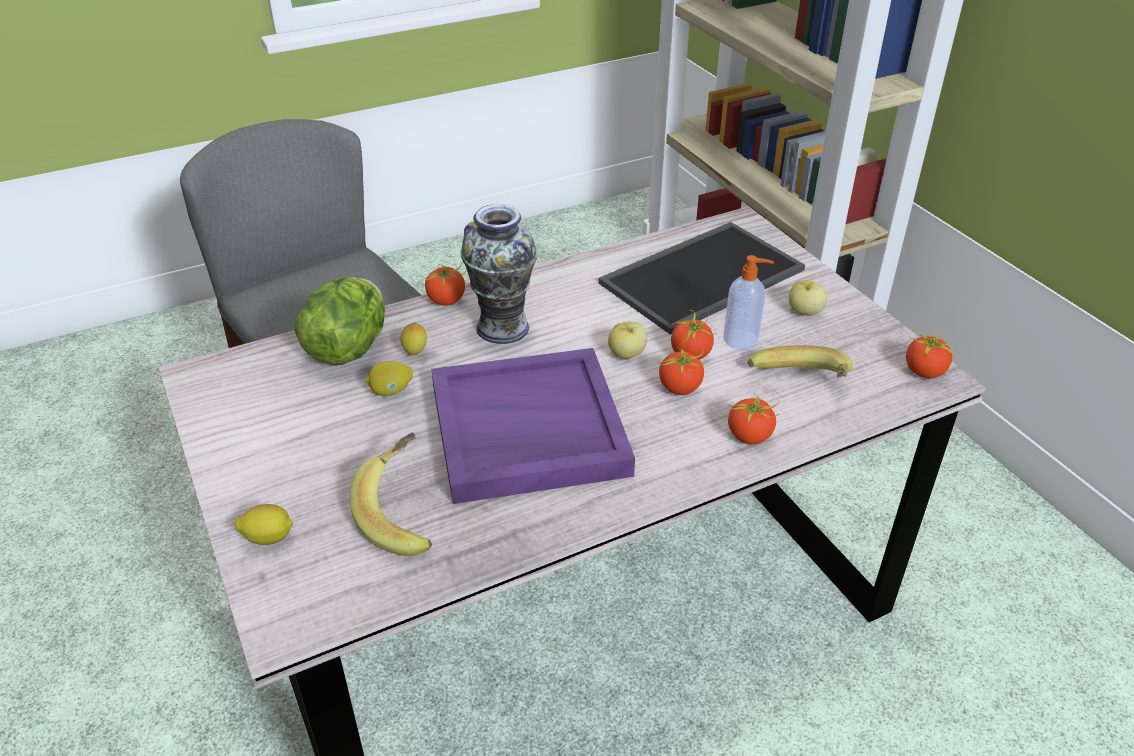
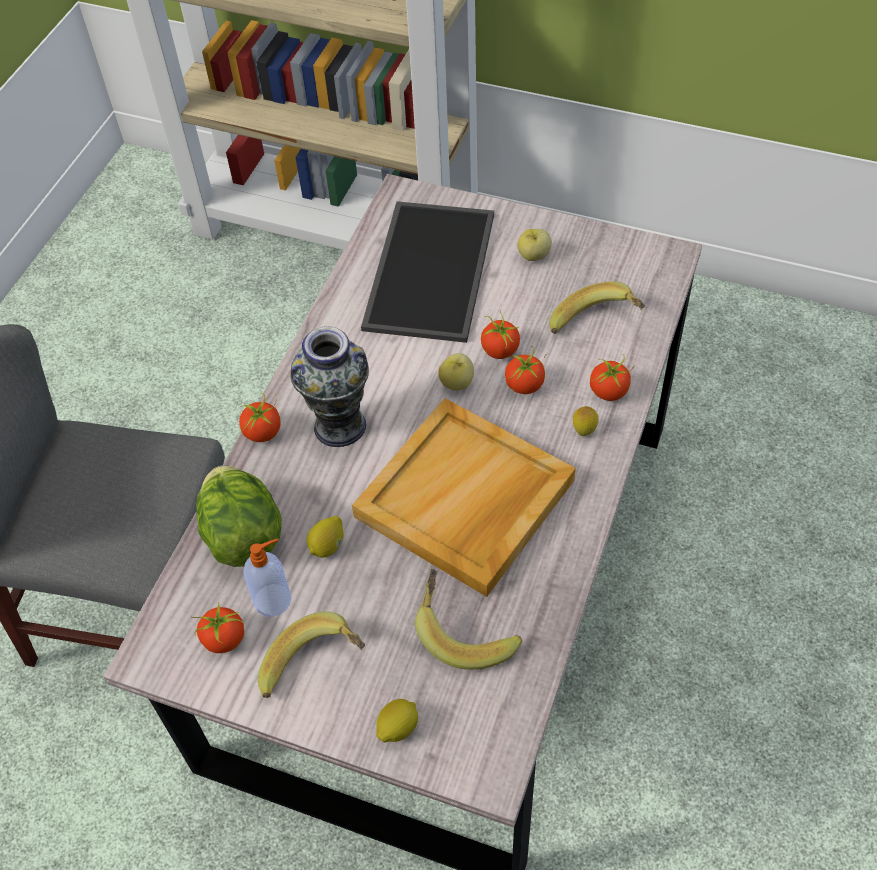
camera: 40 degrees left, 15 degrees up
lemon [401,322,427,356] -> lemon moved to [573,406,598,436]
purple tray [431,348,635,504] -> beige tray [352,398,576,597]
soap dispenser [723,255,774,349] -> soap dispenser moved to [243,538,291,617]
tomato [906,328,956,379] -> tomato moved to [192,602,244,653]
none -> banana [258,611,365,698]

